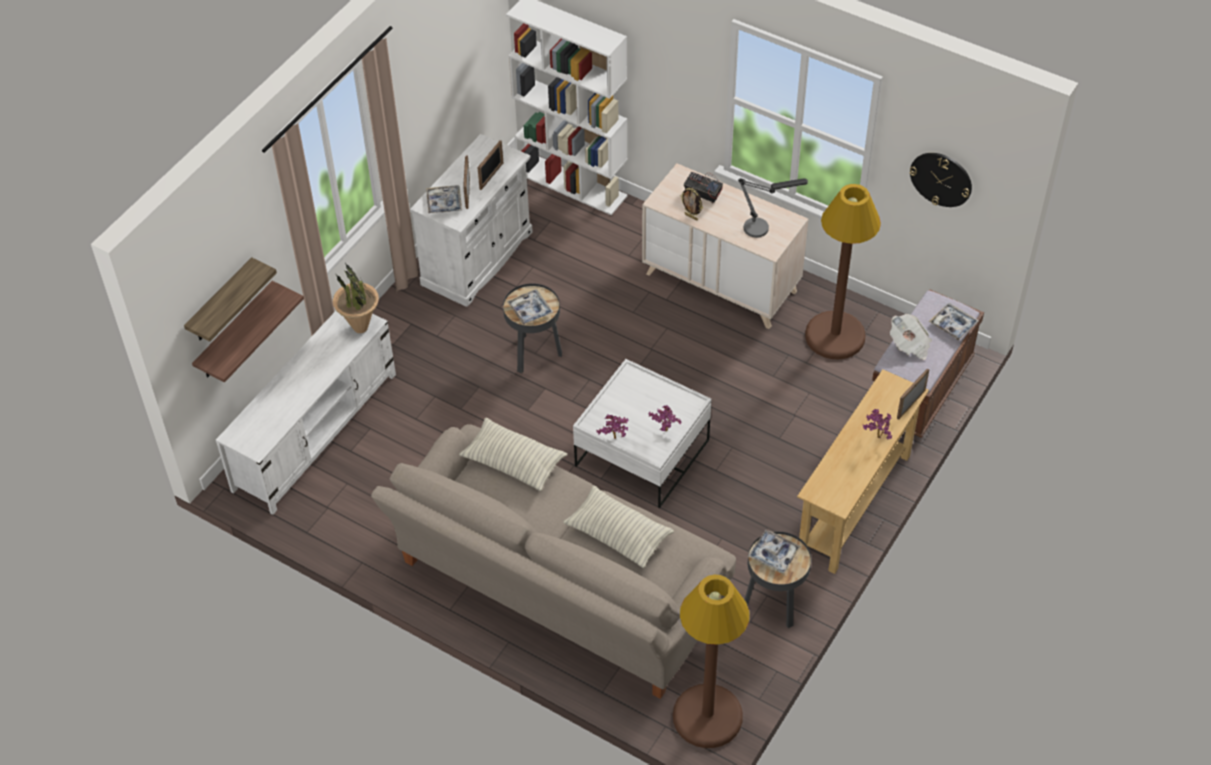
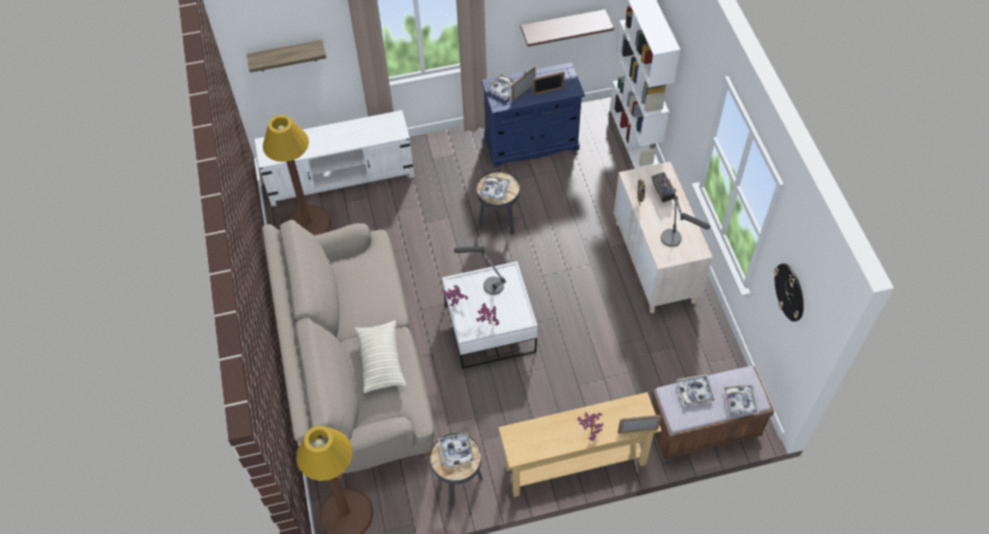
camera: 45 degrees right, 5 degrees up
shelf [192,281,304,382] -> shelf moved to [521,9,614,47]
potted plant [333,263,379,333] -> none
white cabinet [410,134,533,307] -> blue cabinet [481,62,585,167]
pillow [459,418,567,491] -> none
brown floor lamp [805,184,881,359] -> brown floor lamp moved to [263,115,331,236]
newspaper [890,314,932,360] -> tray [677,374,715,405]
none -> table lamp [454,246,506,295]

